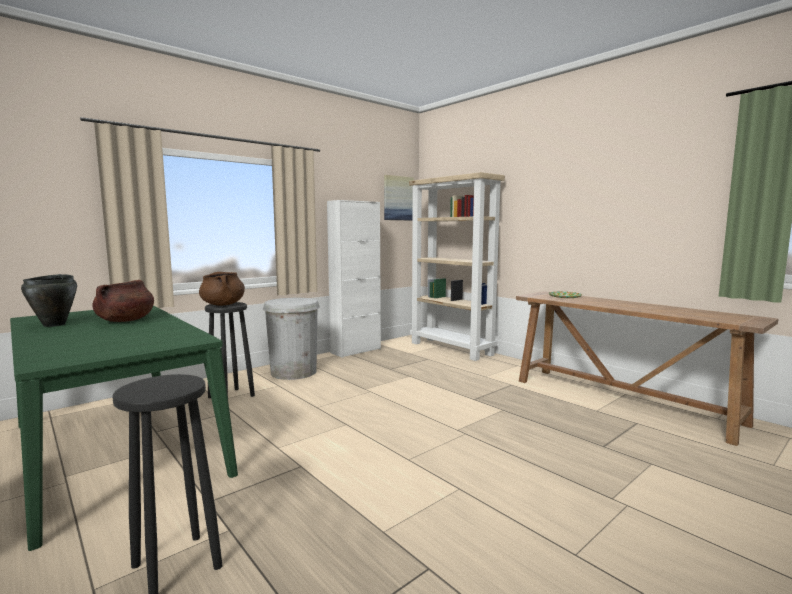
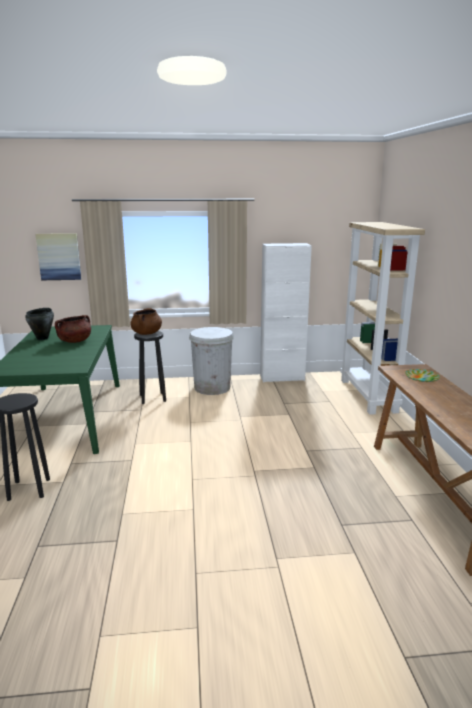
camera: 35 degrees right, 10 degrees up
picture [384,175,414,220] -> picture moved to [35,233,81,280]

